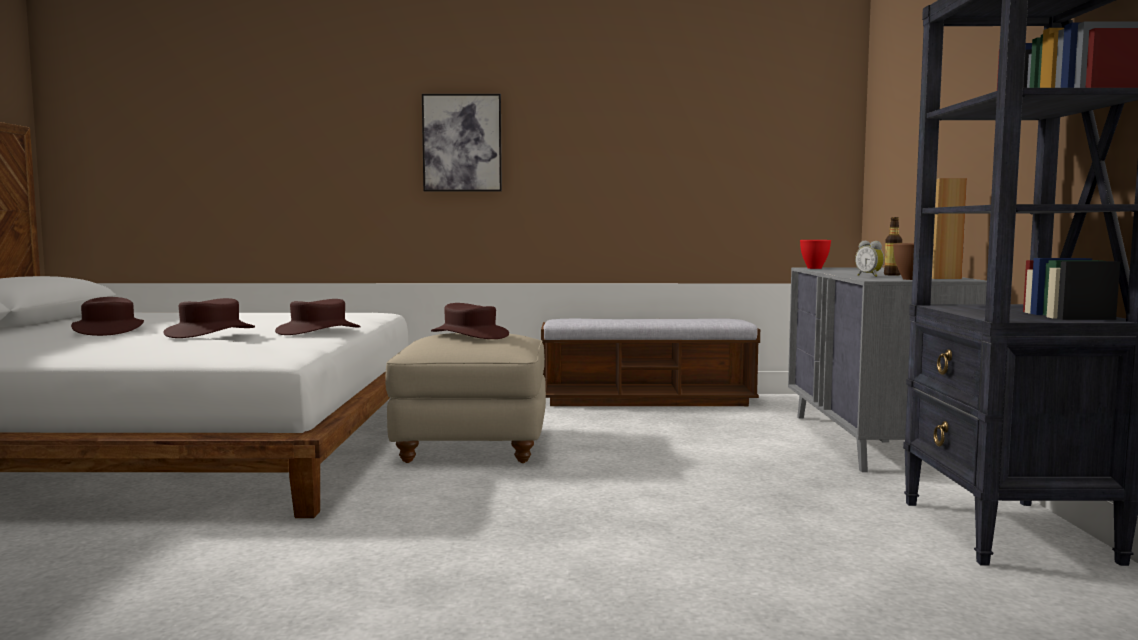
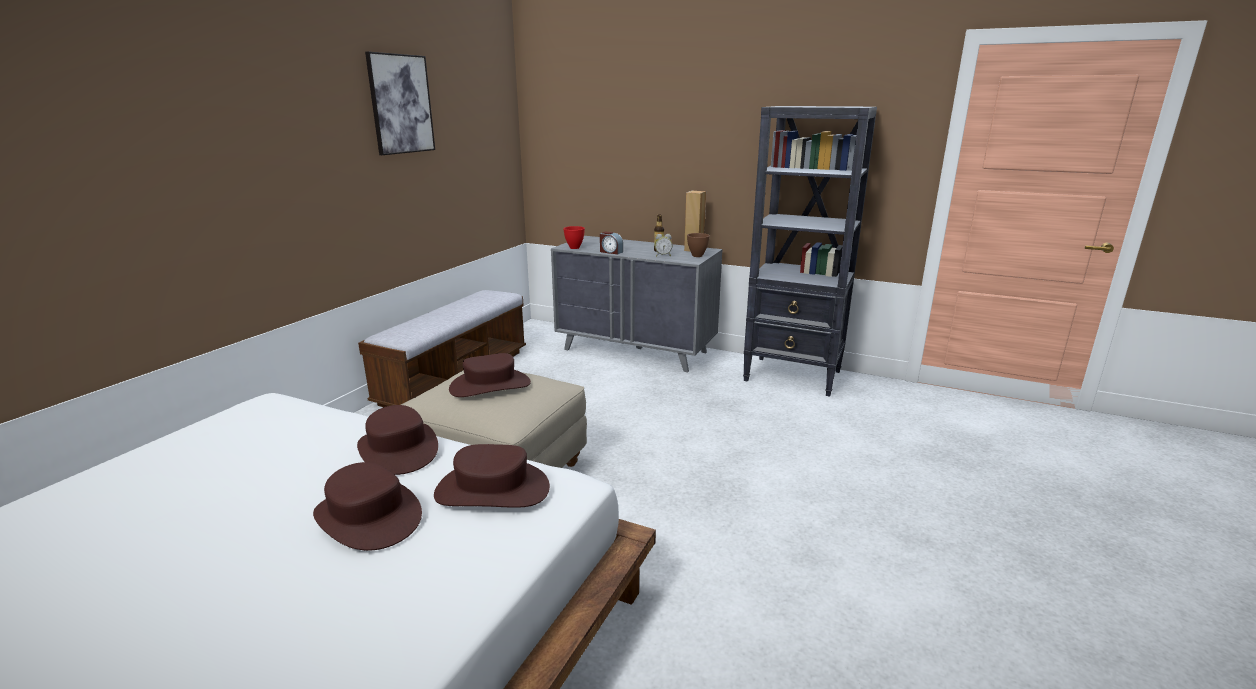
camera: 65 degrees left, 15 degrees up
brown hat [71,297,144,336] -> brown hat moved to [434,444,550,508]
picture [422,94,502,191] -> picture moved to [365,51,435,155]
none -> alarm clock [600,231,623,254]

